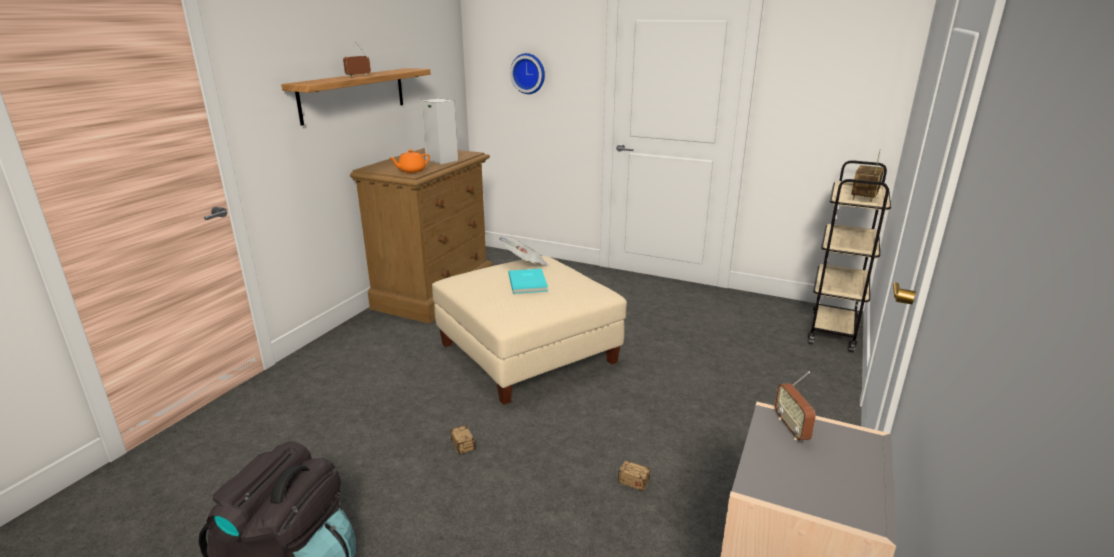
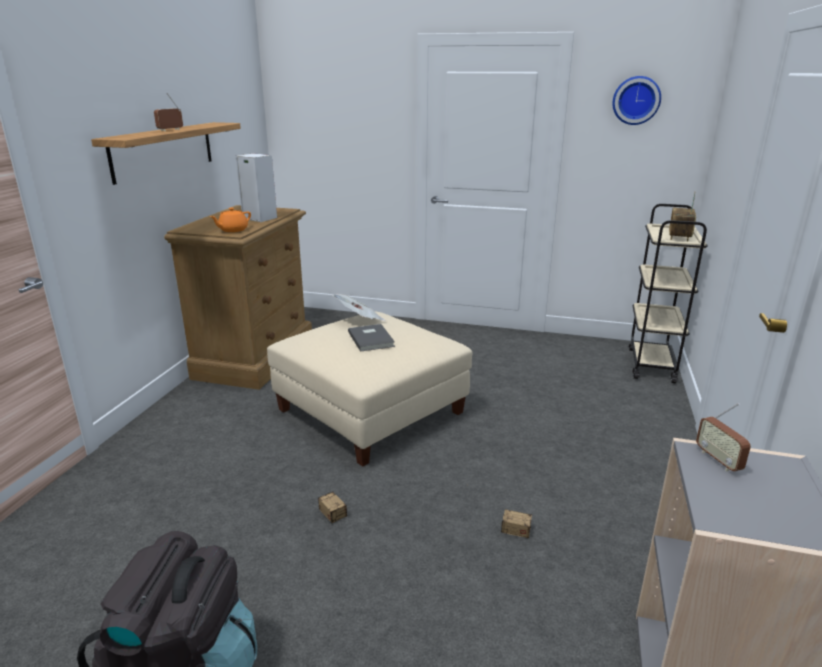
camera: 10 degrees left, 0 degrees up
turquoise book [508,269,548,294] -> grey book [348,324,395,352]
wall clock [510,53,545,94] -> wall clock moved to [612,76,661,125]

